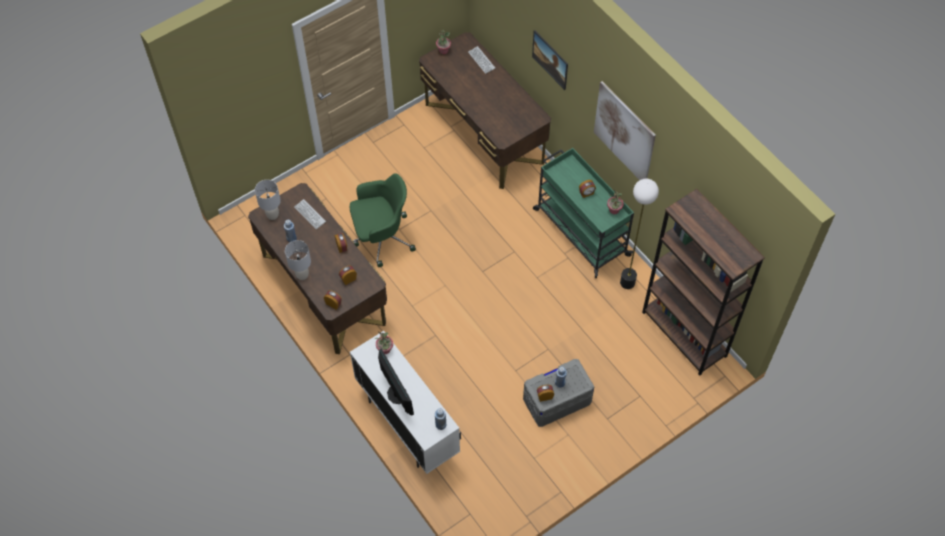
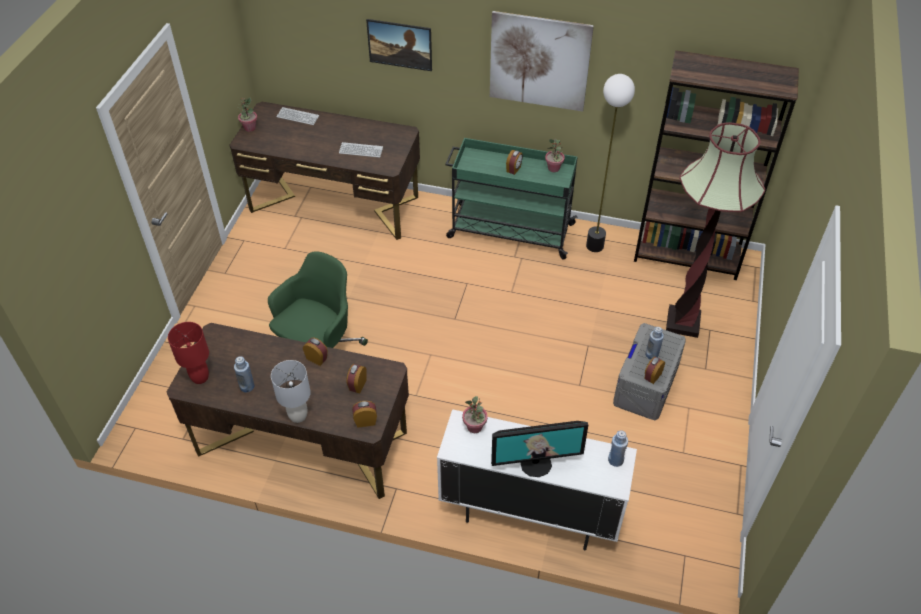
camera: 40 degrees left, 10 degrees down
grey table lamp [255,180,281,220] -> red table lamp [168,322,209,384]
keyboard [294,199,326,229] -> keyboard moved to [339,142,383,158]
monitor [378,348,414,415] -> monitor turned 150 degrees clockwise [491,421,588,477]
none -> floor lamp [666,122,765,338]

